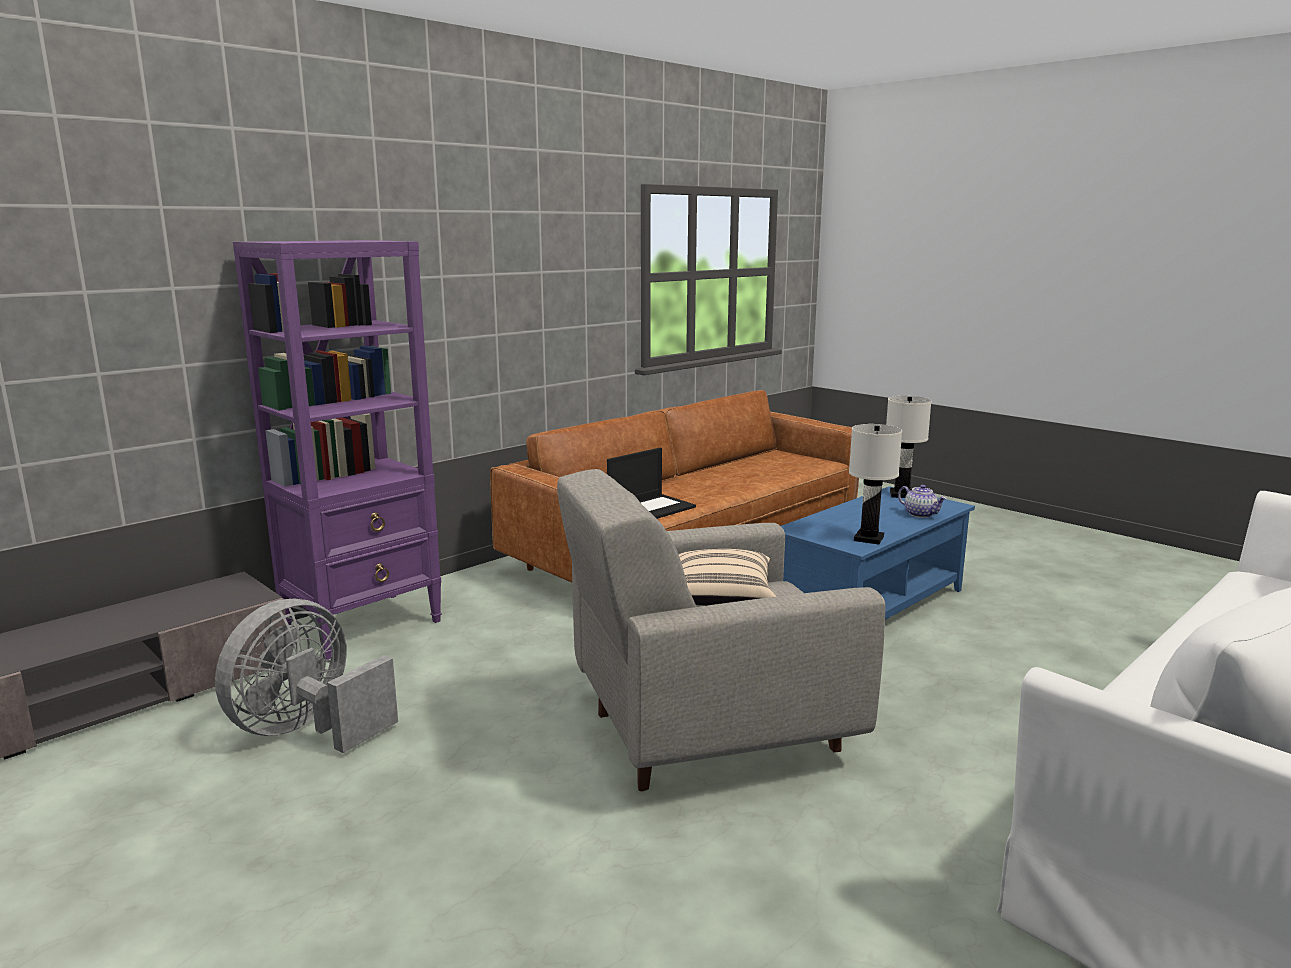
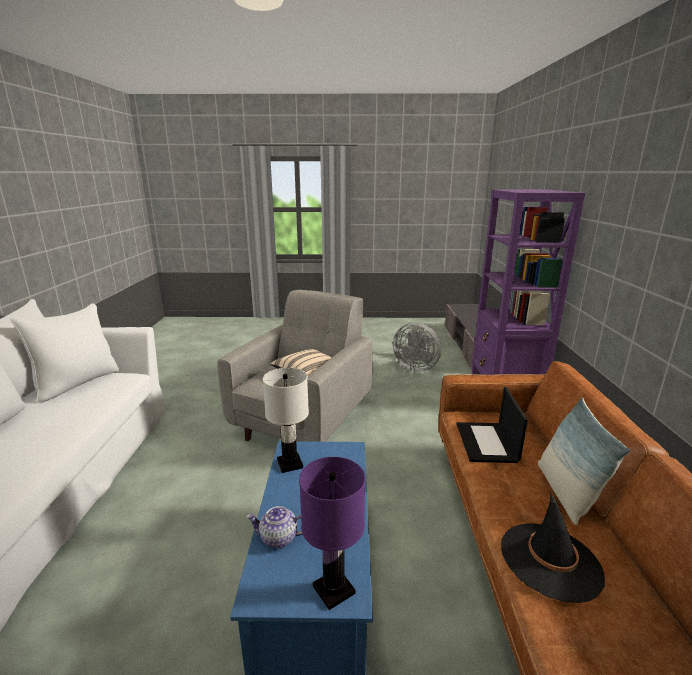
camera: 135 degrees right, 5 degrees up
grey fan [215,599,398,753] -> grey fan turned 135 degrees clockwise [393,322,441,372]
white table lamp [886,396,932,498] -> purple table lamp [299,457,365,610]
none -> black hat [501,492,605,603]
none -> pillow [538,397,630,525]

